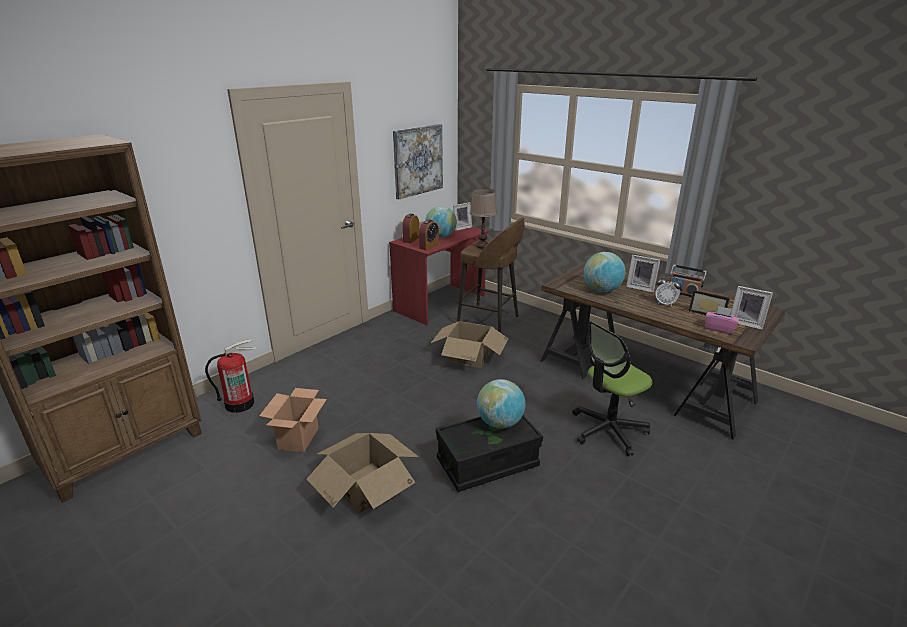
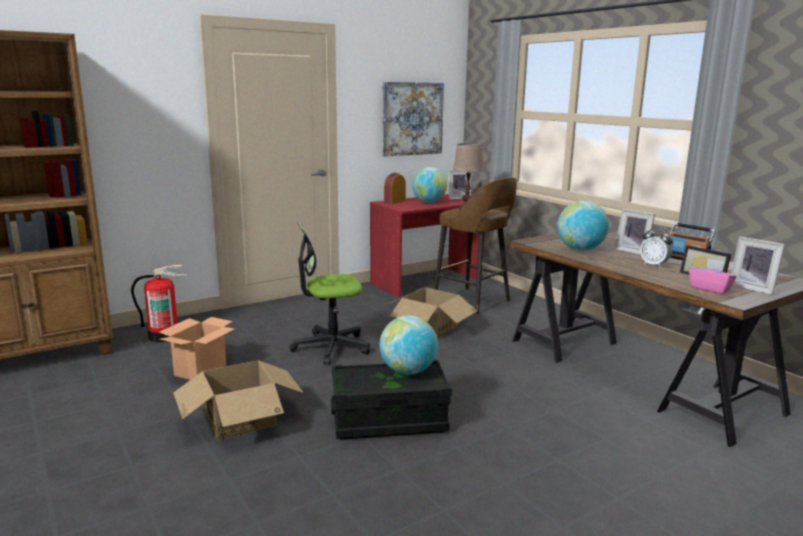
camera: 15 degrees right, 10 degrees down
alarm clock [419,220,439,250] -> none
office chair [572,321,652,456] -> office chair moved to [289,220,370,365]

